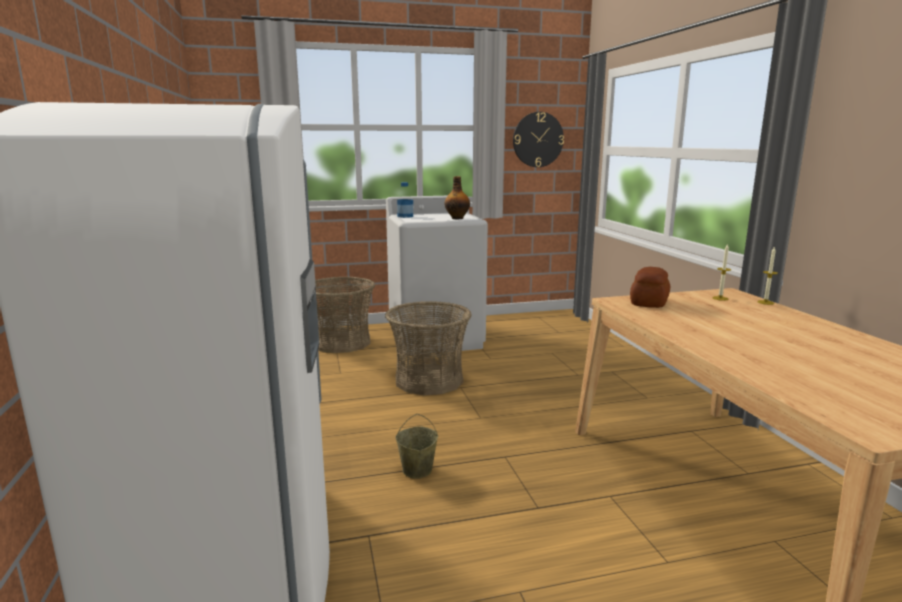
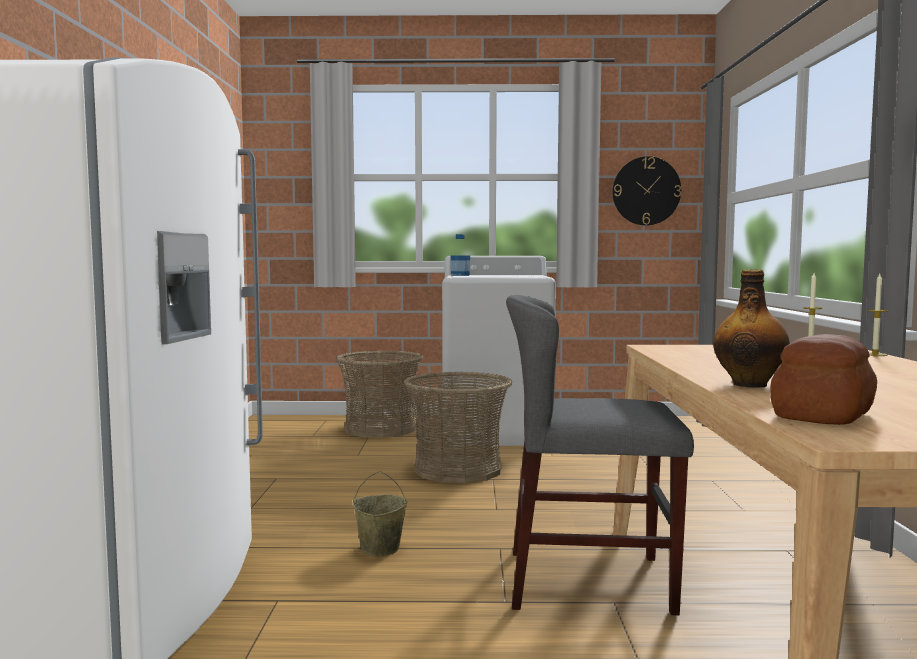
camera: 15 degrees right, 10 degrees down
bottle [444,176,470,219] -> bottle moved to [713,270,790,388]
bread [630,267,670,308] -> bread moved to [770,334,877,425]
none -> grey chair [506,295,694,616]

